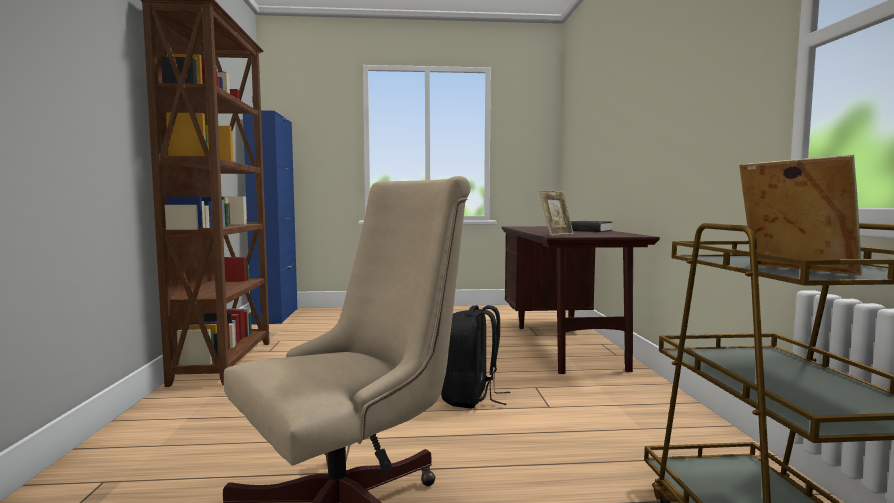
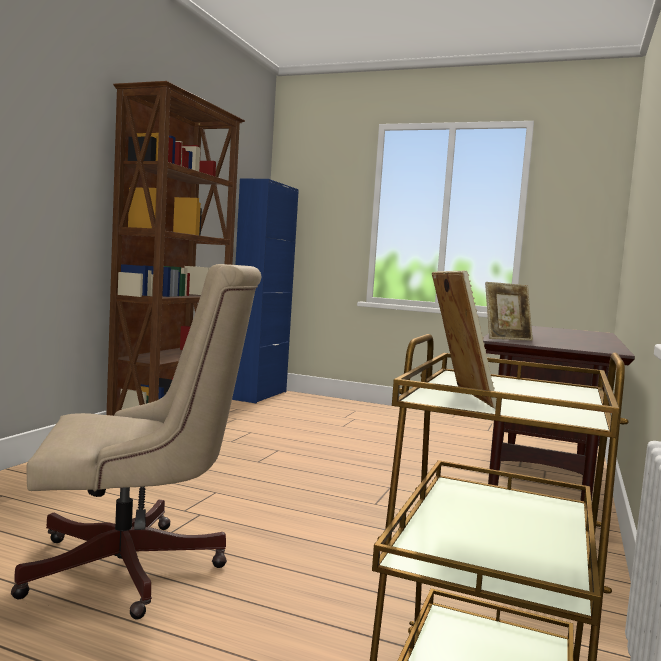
camera: 25 degrees right, 0 degrees up
black backpack [441,305,510,409] -> none
black book [571,221,612,232] -> none

